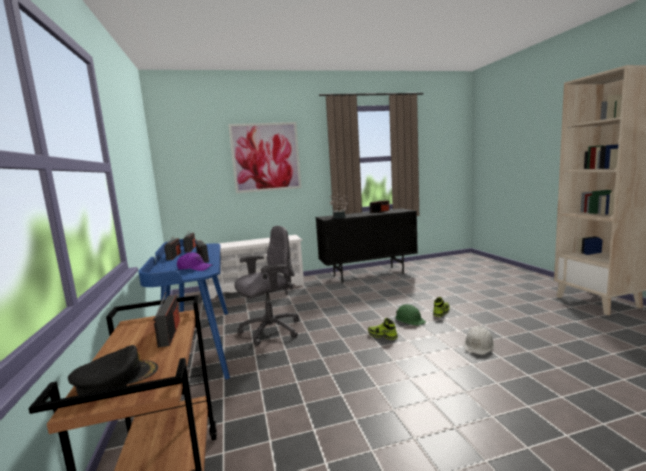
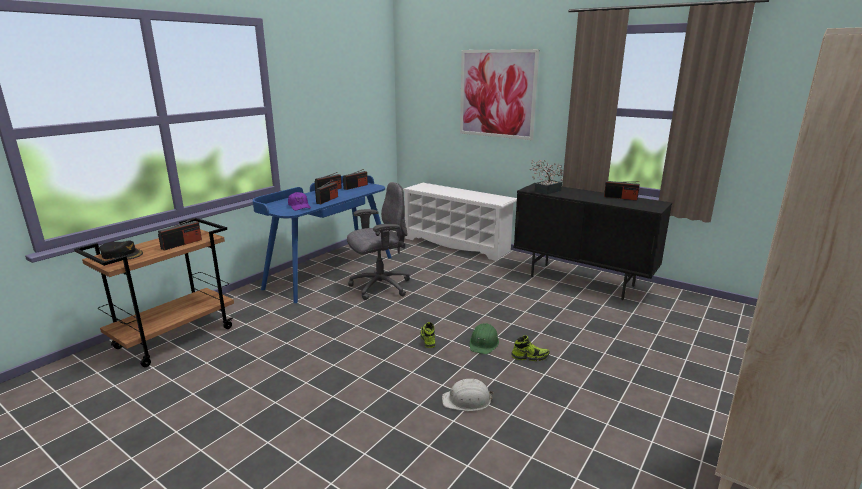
camera: 50 degrees right, 10 degrees up
grey office chair [234,226,299,346] -> grey office chair turned 45 degrees counterclockwise [347,182,410,300]

